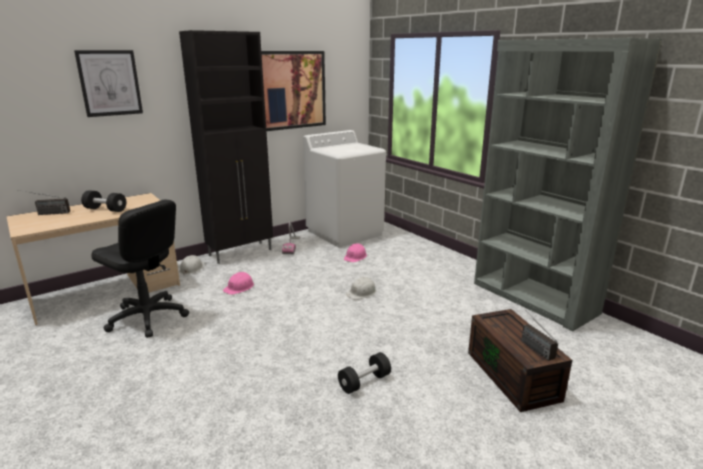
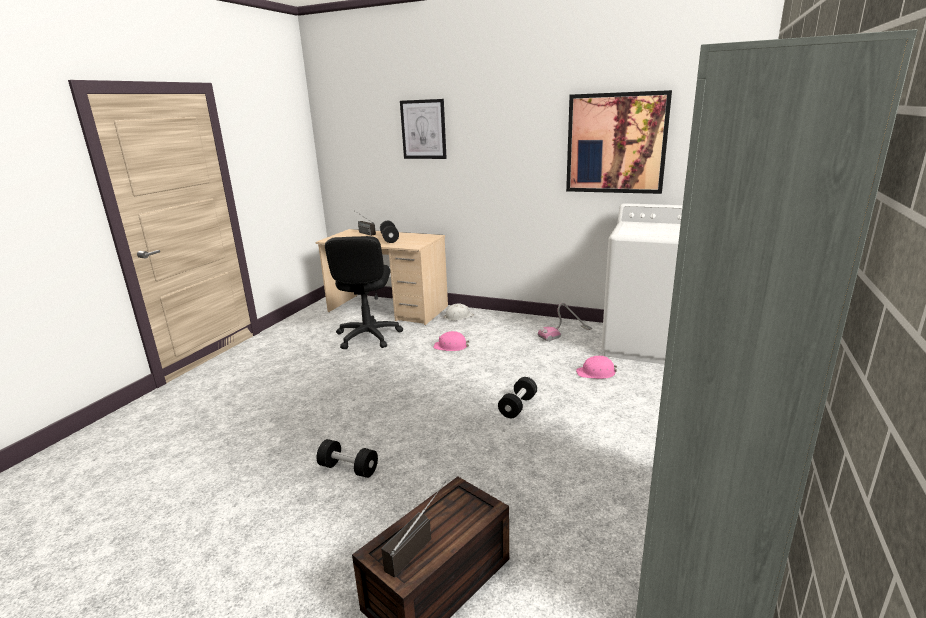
camera: 60 degrees right, 0 degrees up
black cabinet [179,30,273,264] -> none
white hard hat [346,277,376,300] -> black dumbbell [498,377,537,418]

